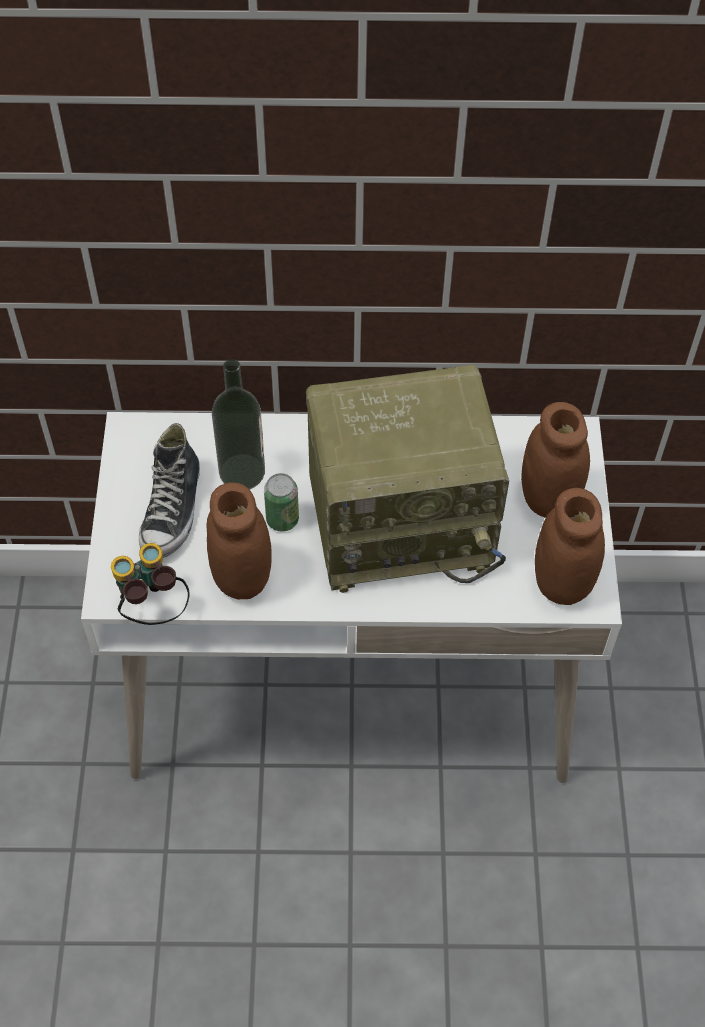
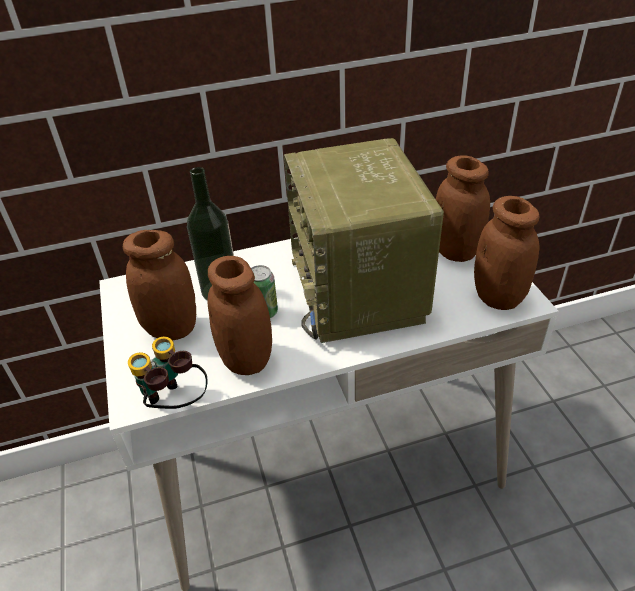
camera: 15 degrees left, 15 degrees down
shoe [139,423,200,558] -> brown jar [123,230,196,340]
radio [306,365,509,593] -> radio turned 105 degrees clockwise [284,138,444,343]

